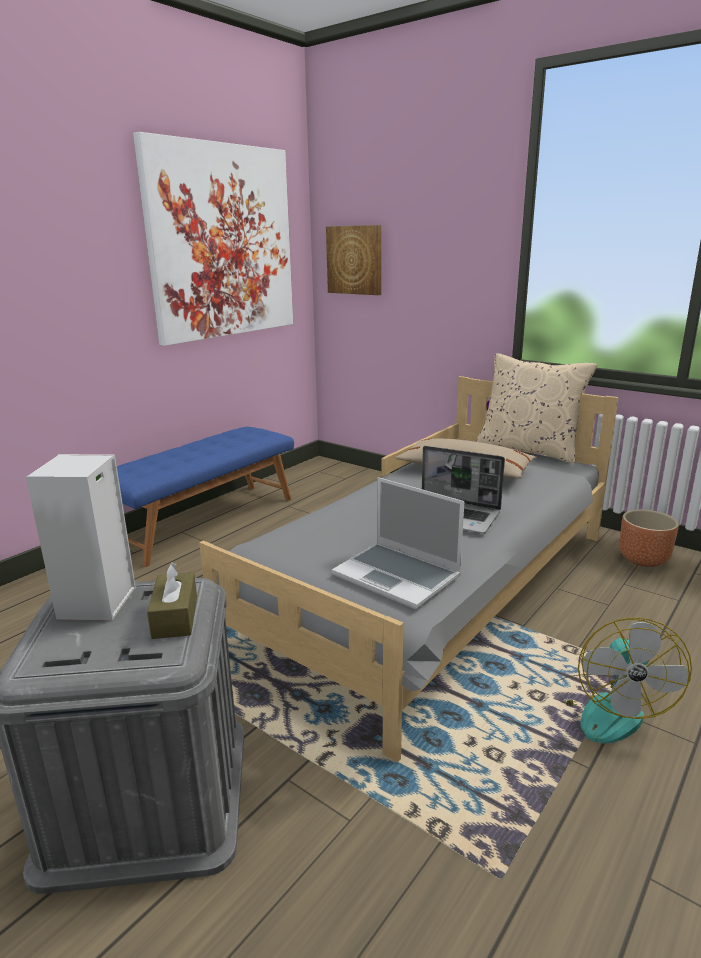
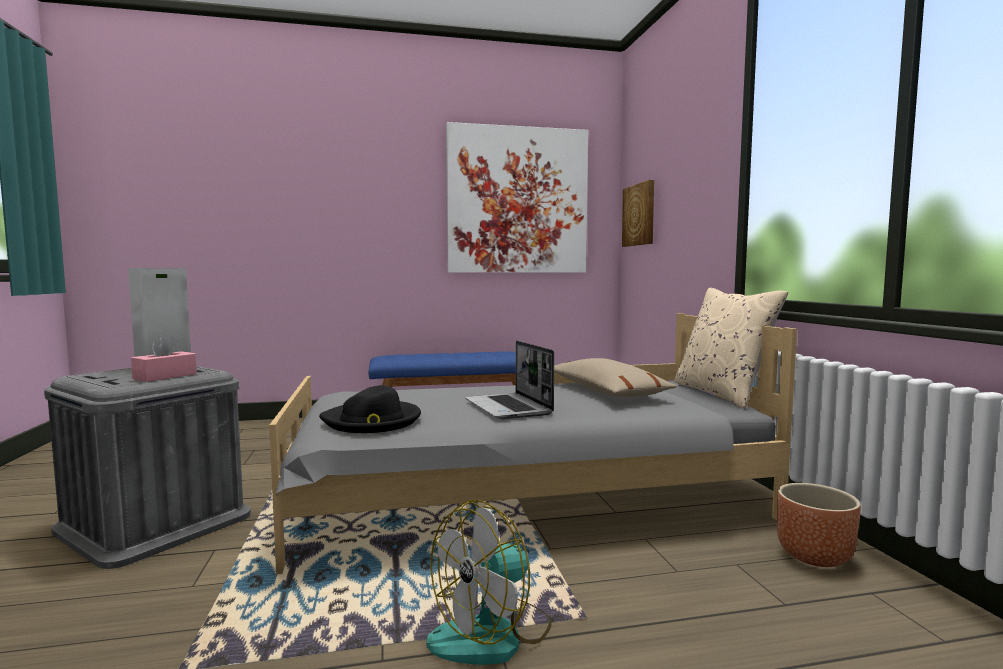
camera: 40 degrees right, 15 degrees down
brown tissue box [147,562,197,639] -> pink tissue box [131,334,197,382]
laptop [332,477,464,609] -> black hat [319,385,421,433]

